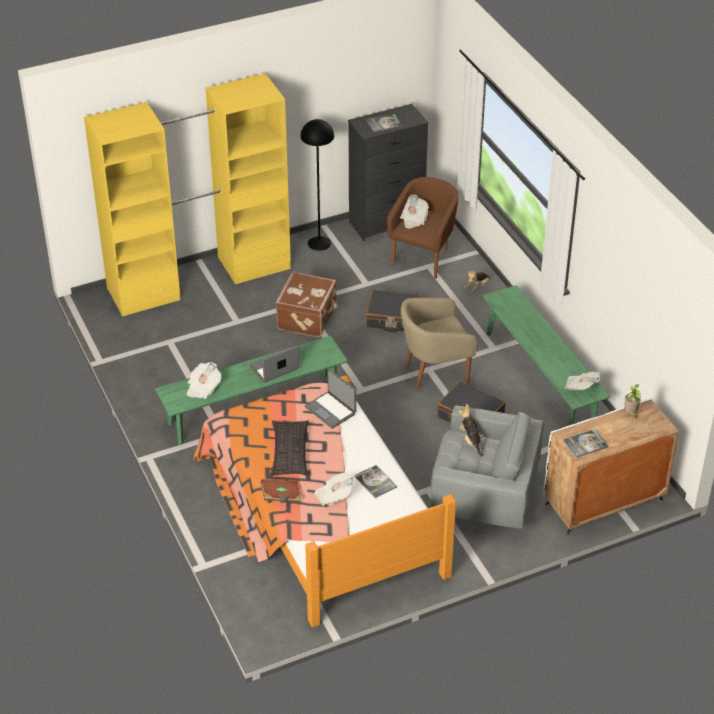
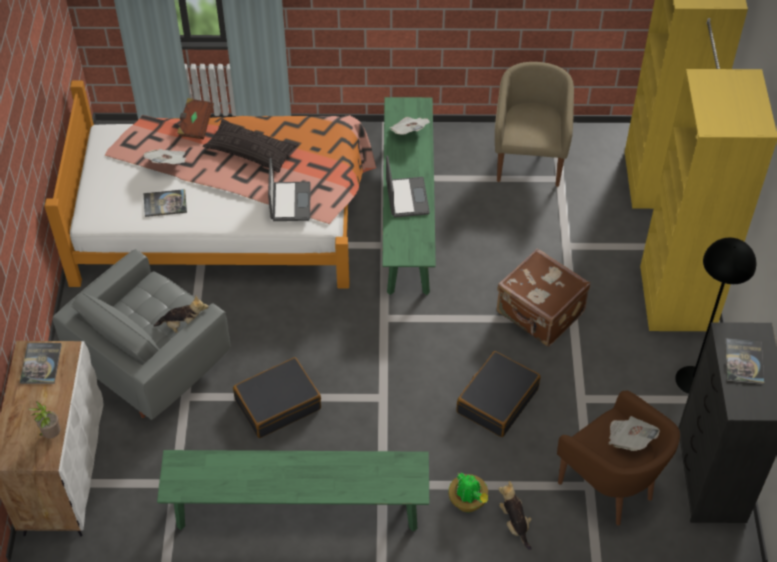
camera: 115 degrees right, 10 degrees up
laptop [305,369,356,429] -> laptop turned 105 degrees clockwise [268,158,311,221]
beige armchair [401,298,477,389] -> beige armchair moved to [495,62,574,187]
newspaper [564,371,600,390] -> none
none -> potted plant [448,472,488,512]

